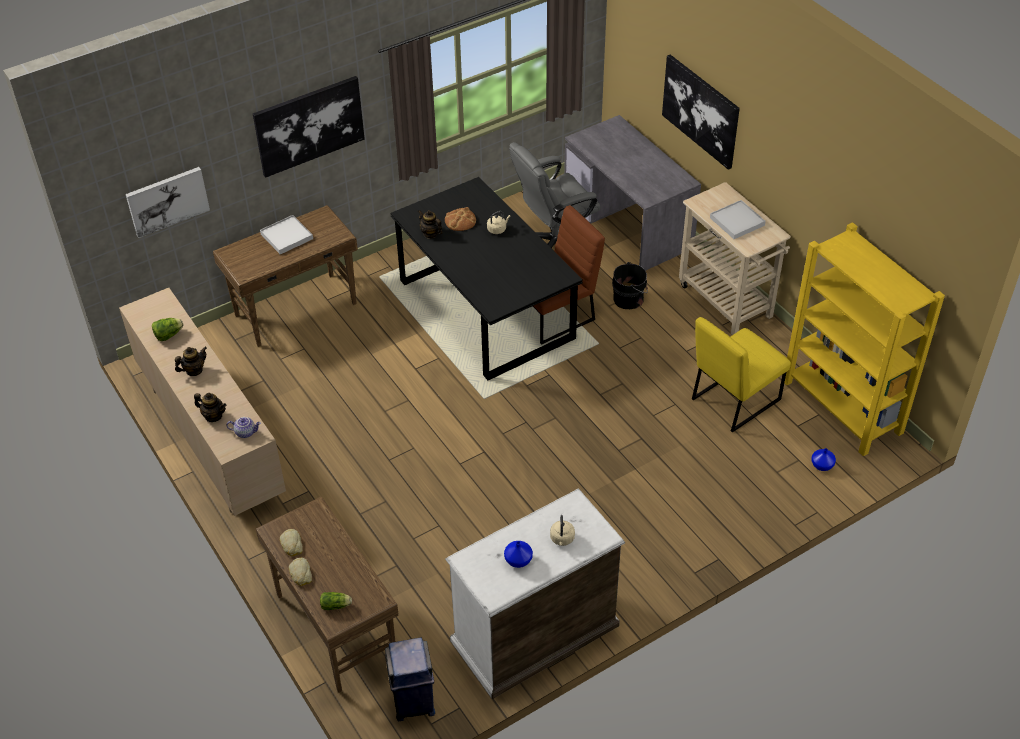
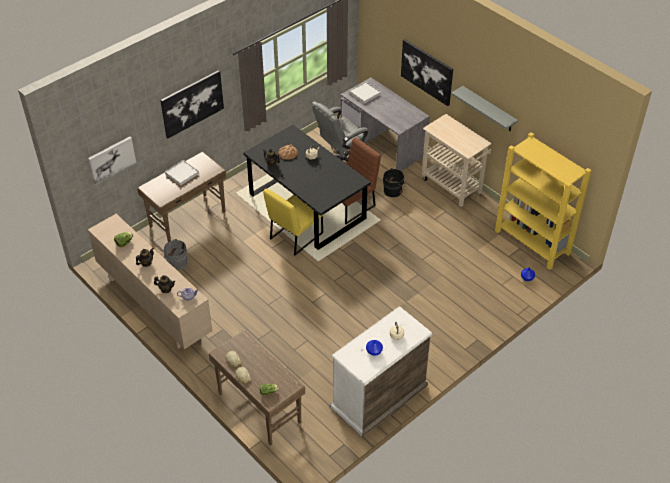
camera: 10 degrees left, 0 degrees up
blue trash can [385,637,435,721] -> none
yellow chair [692,317,791,432] -> yellow chair moved to [263,189,324,255]
white tray [710,200,766,239] -> white tray moved to [349,82,381,104]
none -> grey bucket [164,239,188,270]
none -> grey shelf [451,86,518,131]

